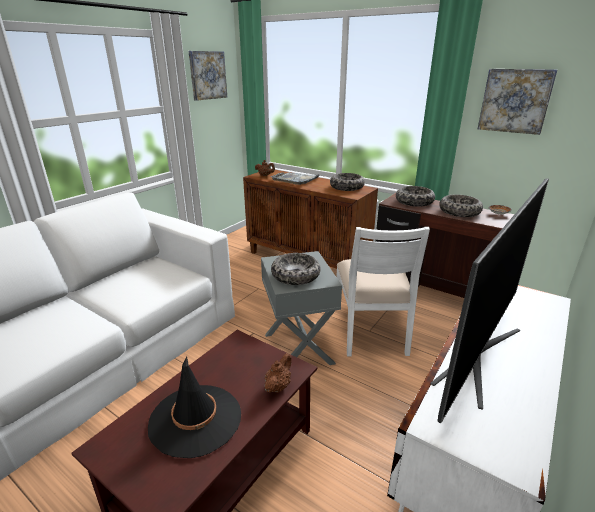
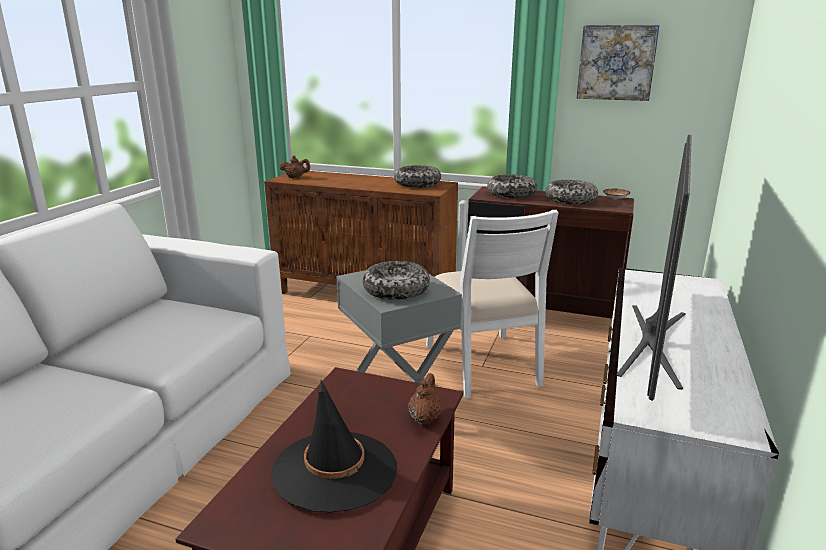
camera: 15 degrees left, 5 degrees down
picture [189,51,227,101] -> none
grey tray [271,172,320,185] -> none

